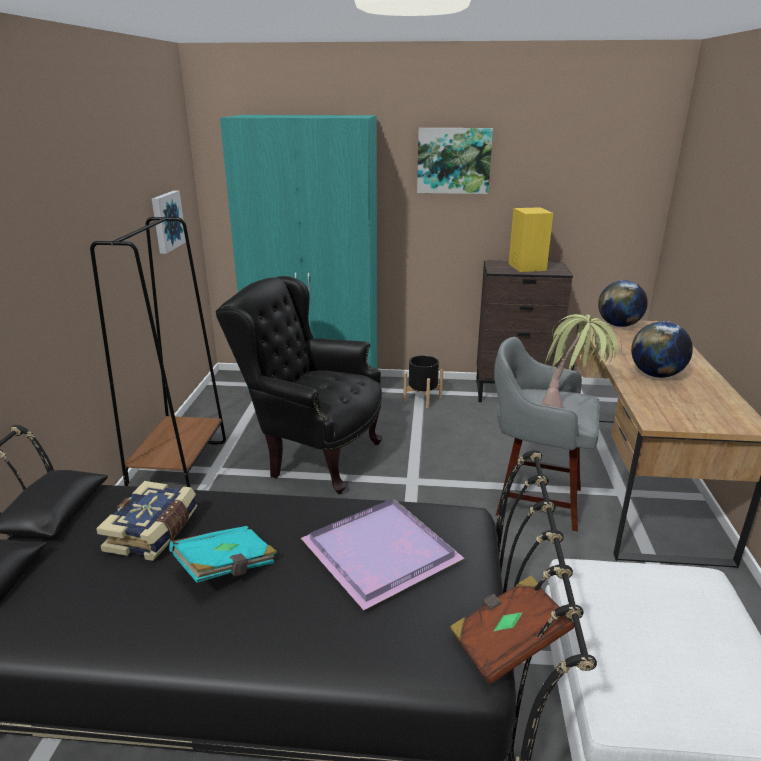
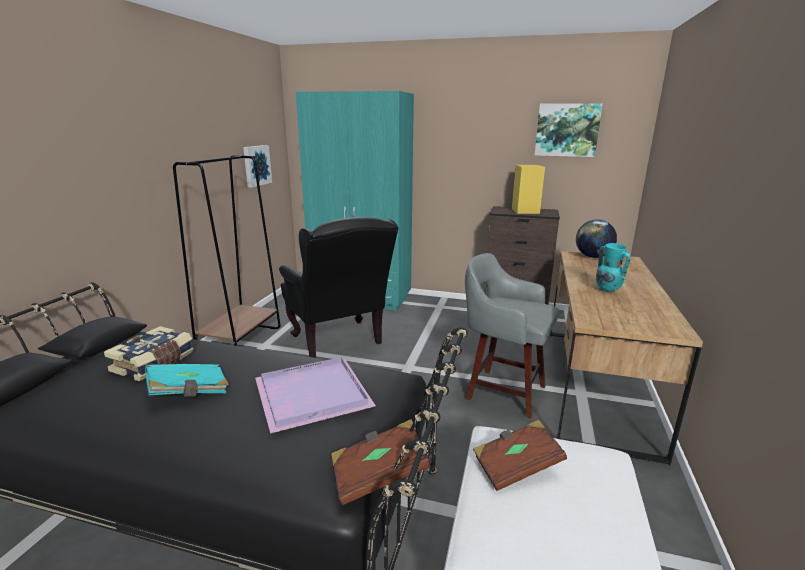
camera: 10 degrees right, 5 degrees down
black armchair [216,276,382,494] -> black armchair turned 150 degrees counterclockwise [279,217,398,358]
black planter [403,355,443,408] -> none
picture [417,128,493,194] -> picture moved to [535,103,603,157]
potted plant [542,314,622,408] -> none
globe [631,321,693,378] -> turquoise vase [596,243,631,293]
none -> brown book [473,420,567,491]

